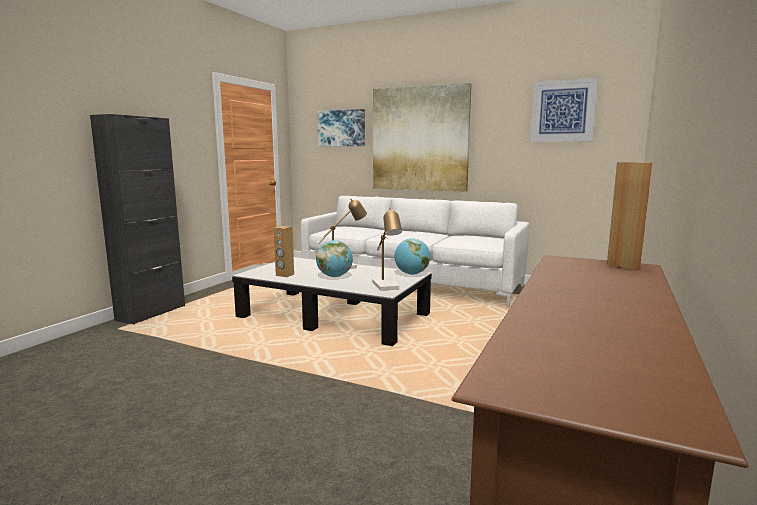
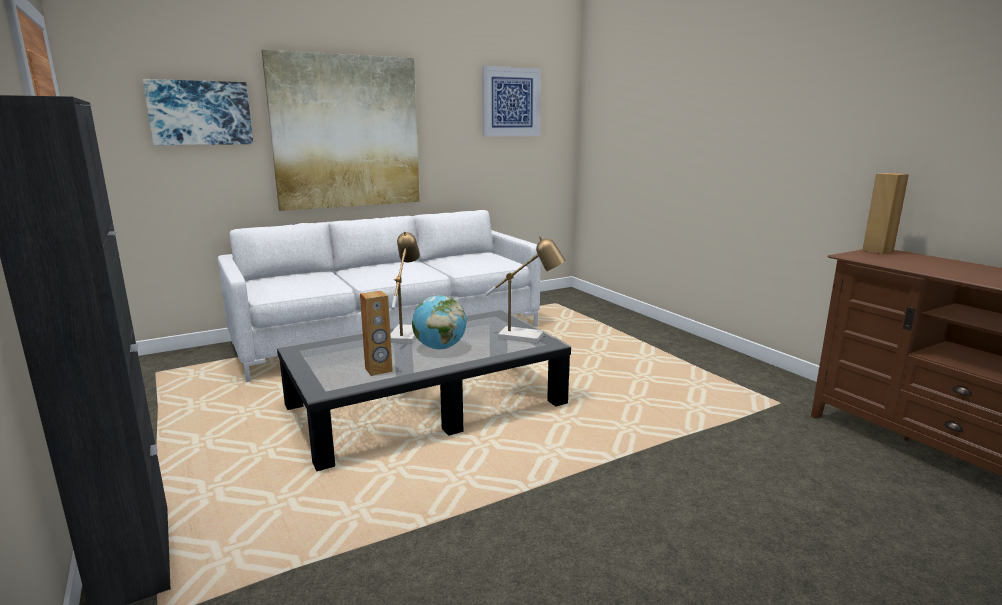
camera: 55 degrees left, 5 degrees up
globe [394,238,430,275] -> none

